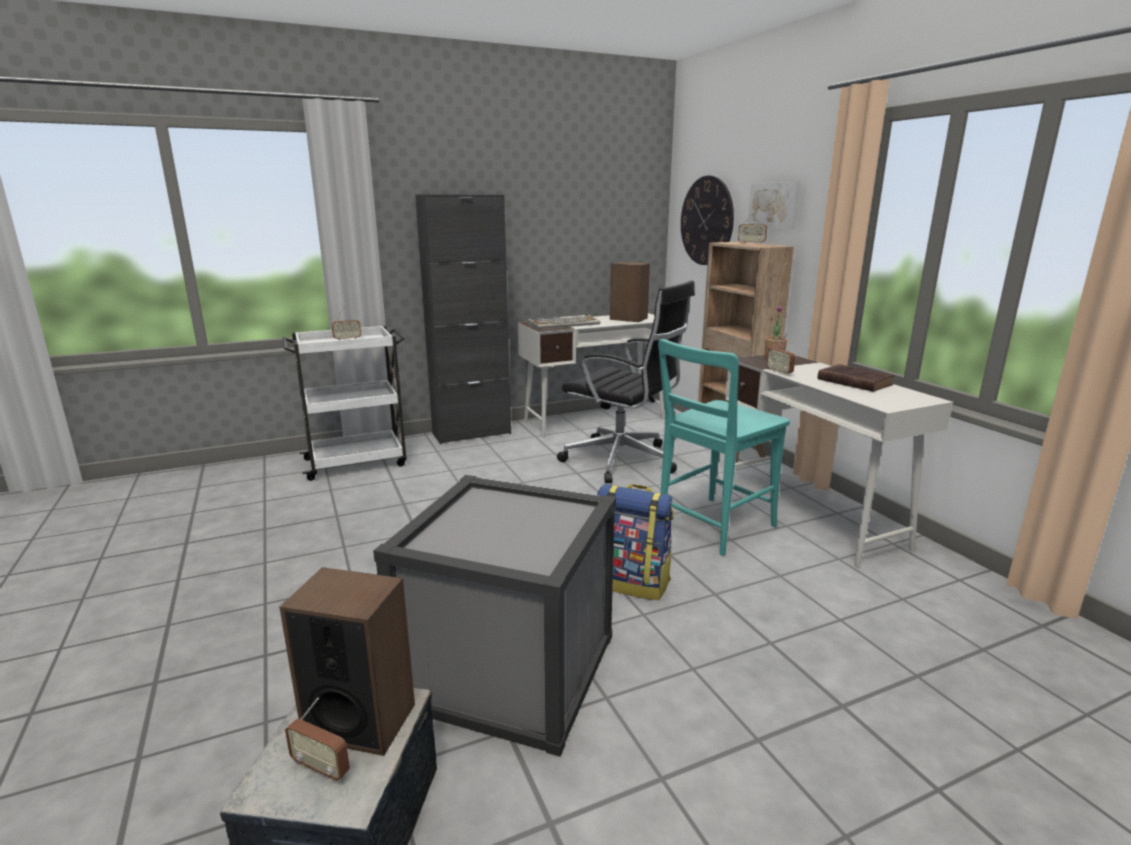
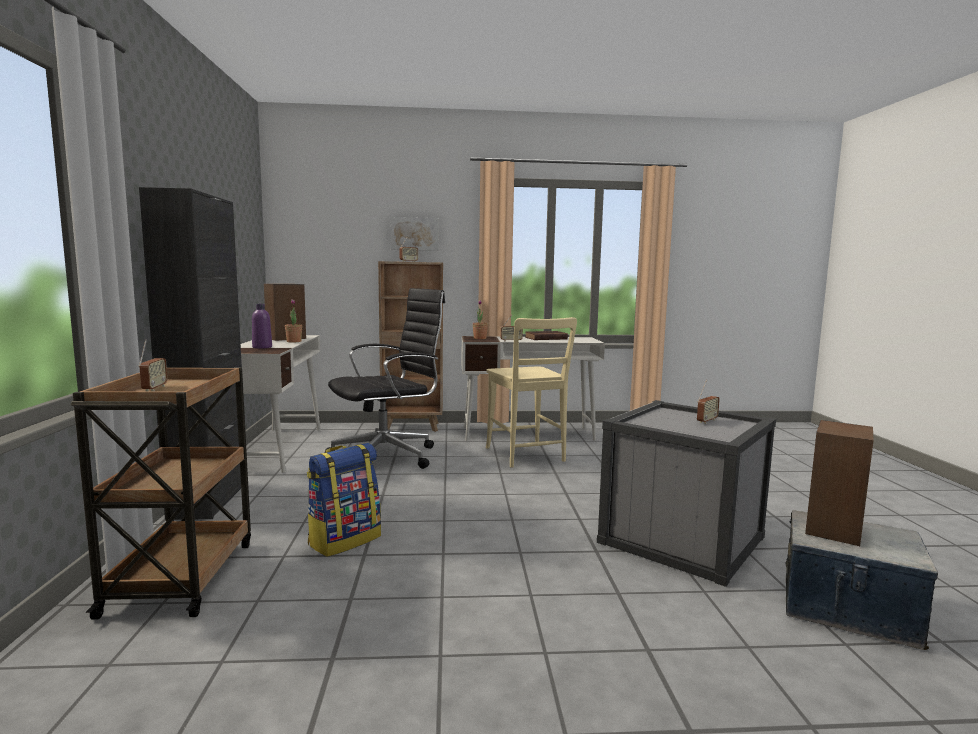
camera: 70 degrees left, 10 degrees down
white cart [283,326,407,481] -> brown cart [71,367,251,620]
radio [285,698,350,782] -> radio moved to [697,380,720,424]
keyboard [528,315,600,329] -> purple bottle [252,304,272,349]
backpack [597,484,673,600] -> backpack moved to [307,443,381,557]
turquoise chair [658,339,790,556] -> beige chair [486,317,577,467]
wall clock [681,176,734,265] -> none
none -> potted plant [285,300,302,342]

